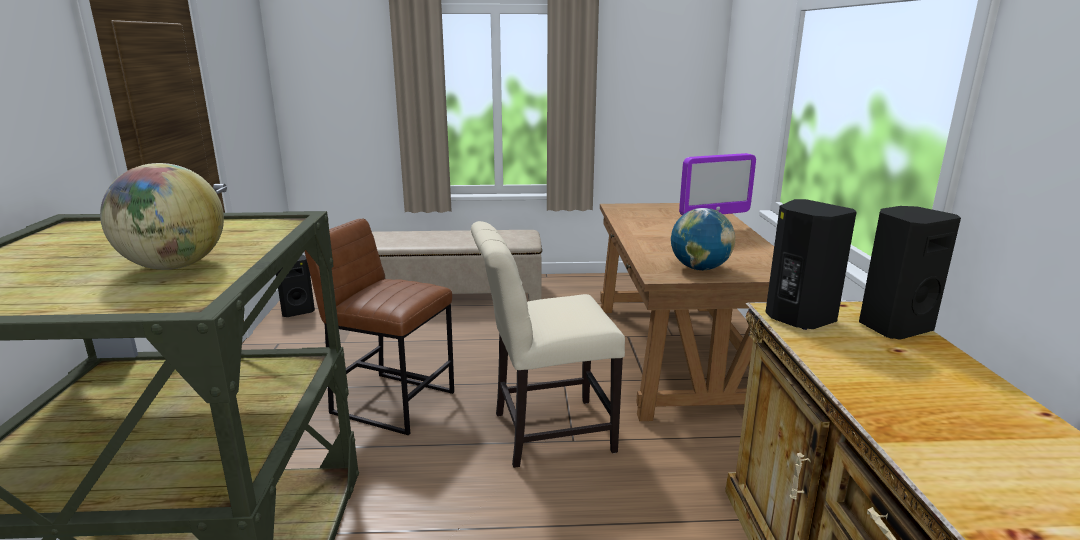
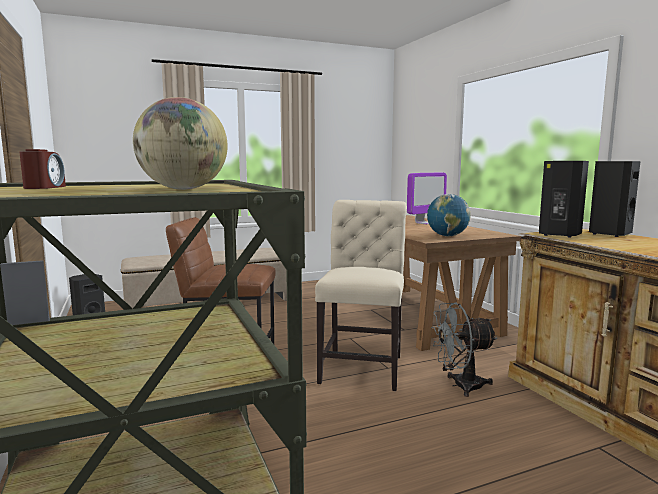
camera: 20 degrees left, 10 degrees down
beige chair [471,221,625,468] -> beige chair turned 135 degrees clockwise [315,200,407,391]
none -> alarm clock [19,149,66,189]
none -> grey fan [431,302,497,397]

